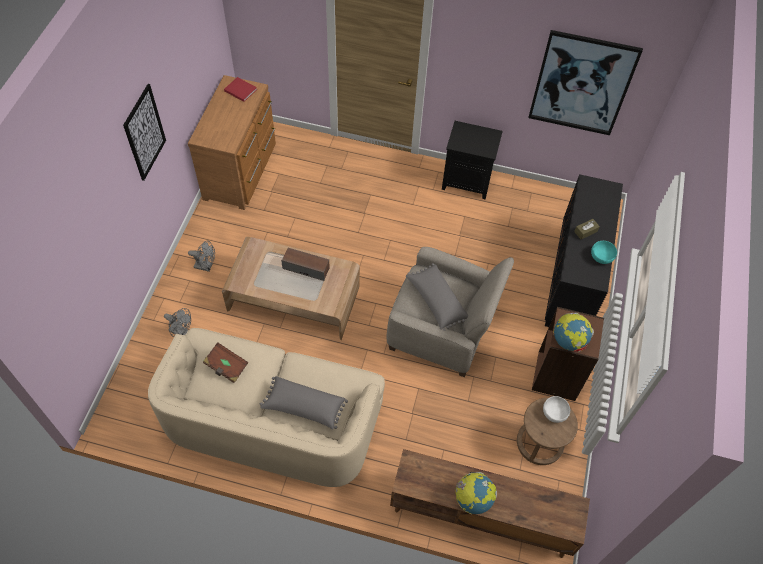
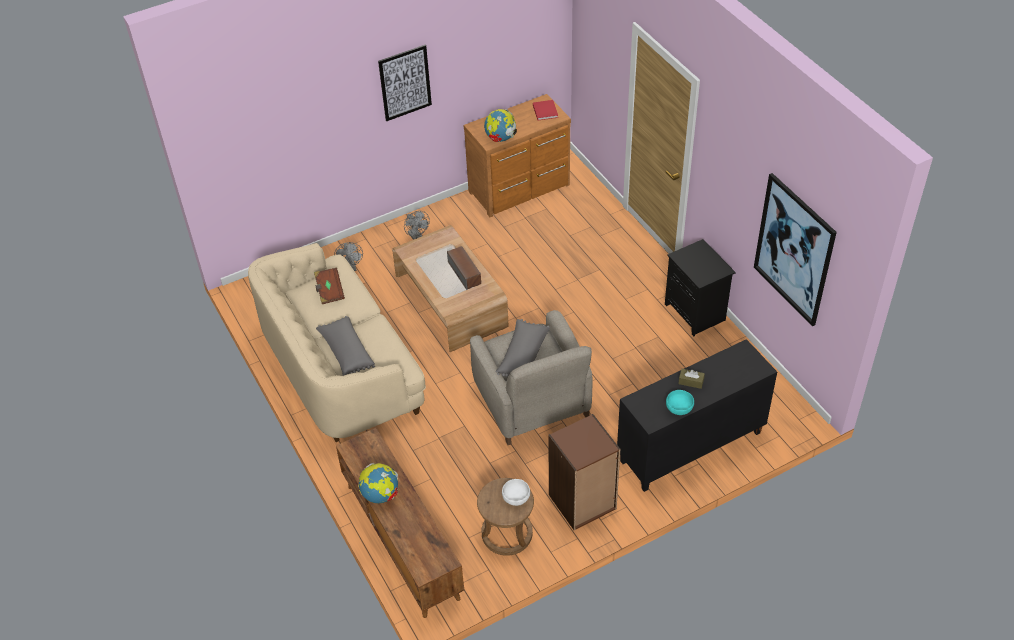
camera: 50 degrees right, 10 degrees down
globe [554,313,594,352] -> globe moved to [484,109,517,142]

